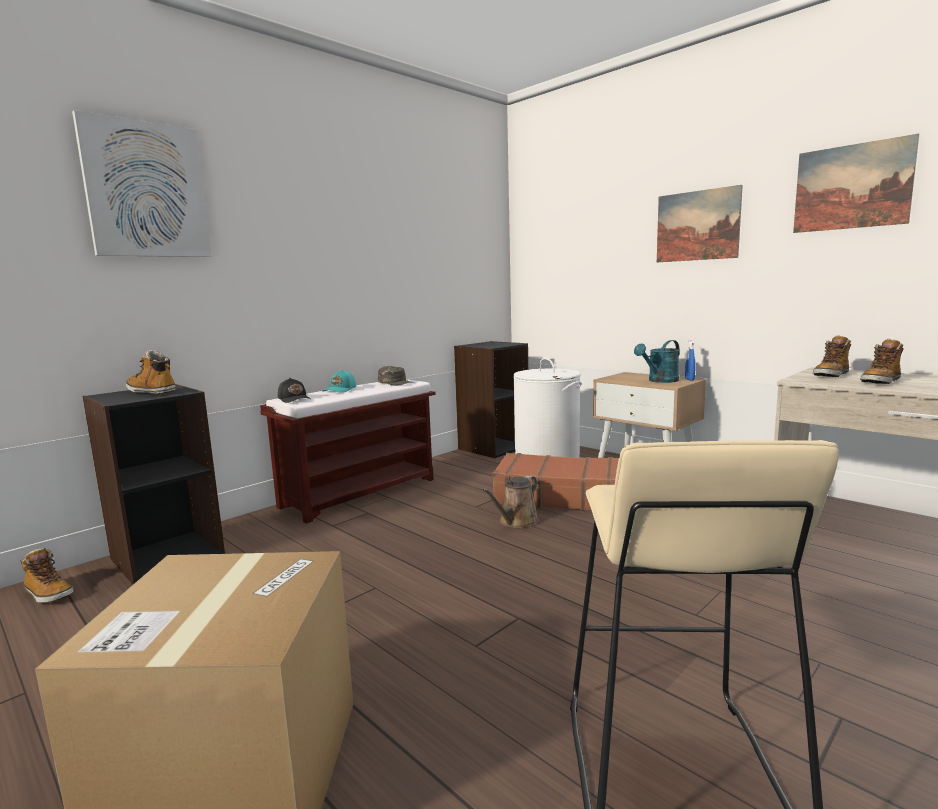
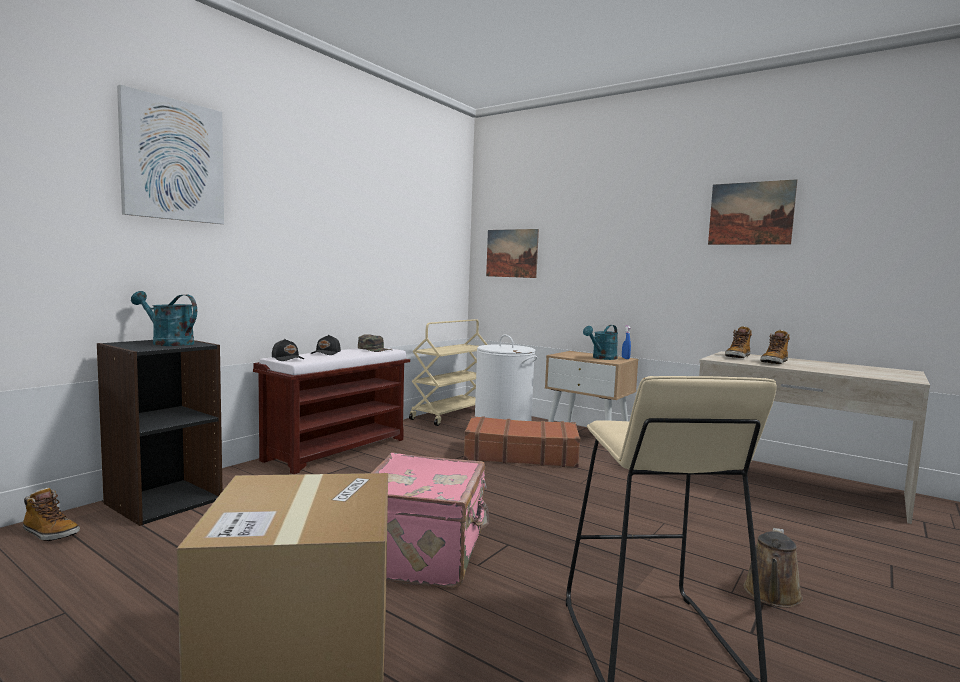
camera: 10 degrees left, 5 degrees down
boot [126,350,176,395] -> turquoise watering can [131,291,197,346]
turquoise cap [323,370,356,393] -> black cap [311,335,341,355]
black bookcase [454,341,528,458] -> beige cart [409,319,488,426]
brown watering can [482,475,539,528] -> brown watering can moved to [744,528,803,608]
picture [657,185,743,262] -> picture moved to [486,229,539,278]
none -> pink suitcase [371,453,489,589]

